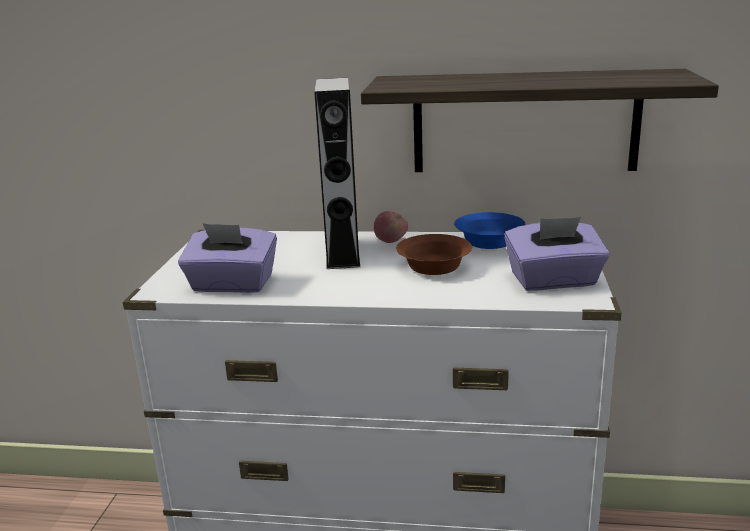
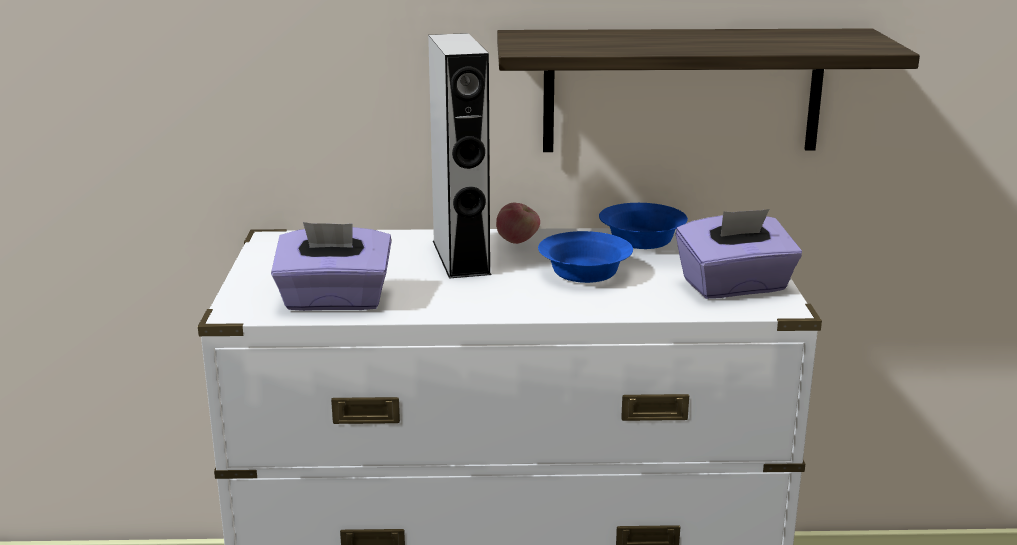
camera: 10 degrees left, 0 degrees up
brown bowl [396,234,472,275] -> blue bowl [538,231,633,283]

